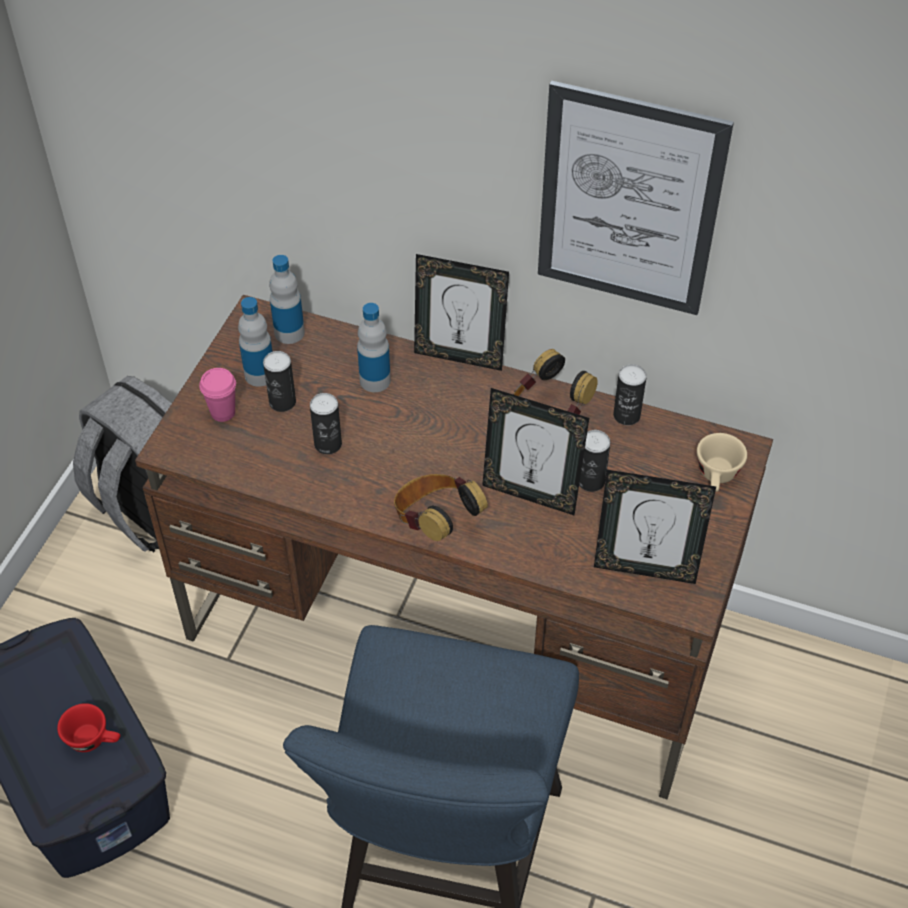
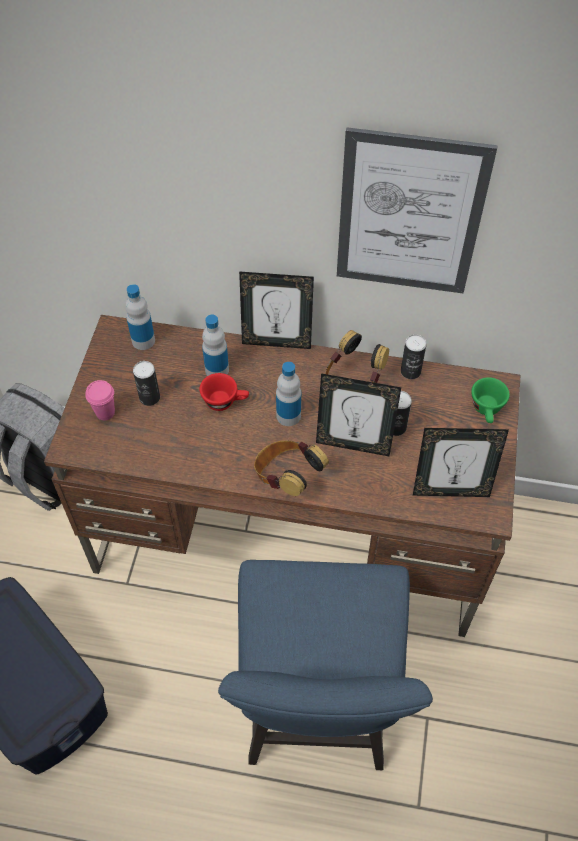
camera: 10 degrees left, 5 degrees up
red cup [57,703,120,752] -> red cup moved to [200,373,249,411]
bottle [238,297,272,387] -> bottle moved to [276,362,301,426]
can [310,393,342,454] -> none
beige cup [697,433,747,492] -> green cup [471,377,510,423]

